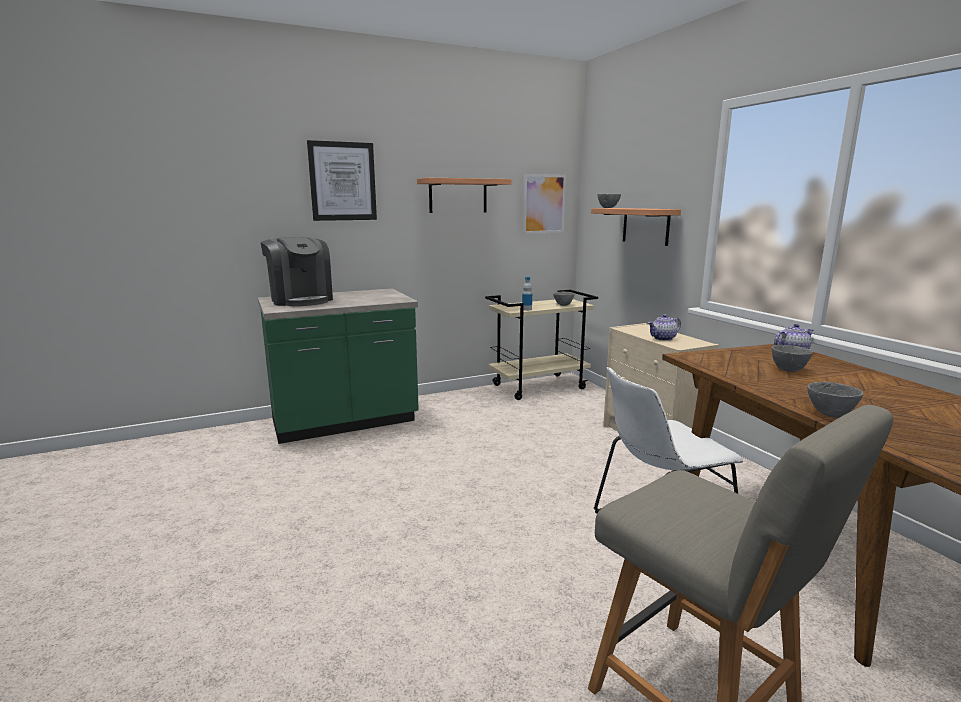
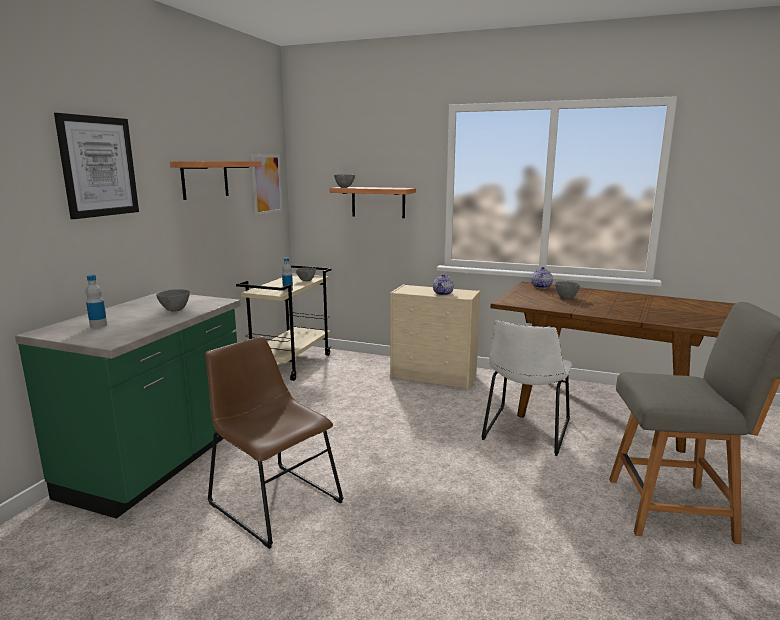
camera: 45 degrees left, 0 degrees up
coffee machine [260,237,333,306] -> bottle [86,275,107,328]
grey bowl [807,382,863,418] -> grey bowl moved to [156,289,190,311]
none -> brown chair [205,336,343,549]

